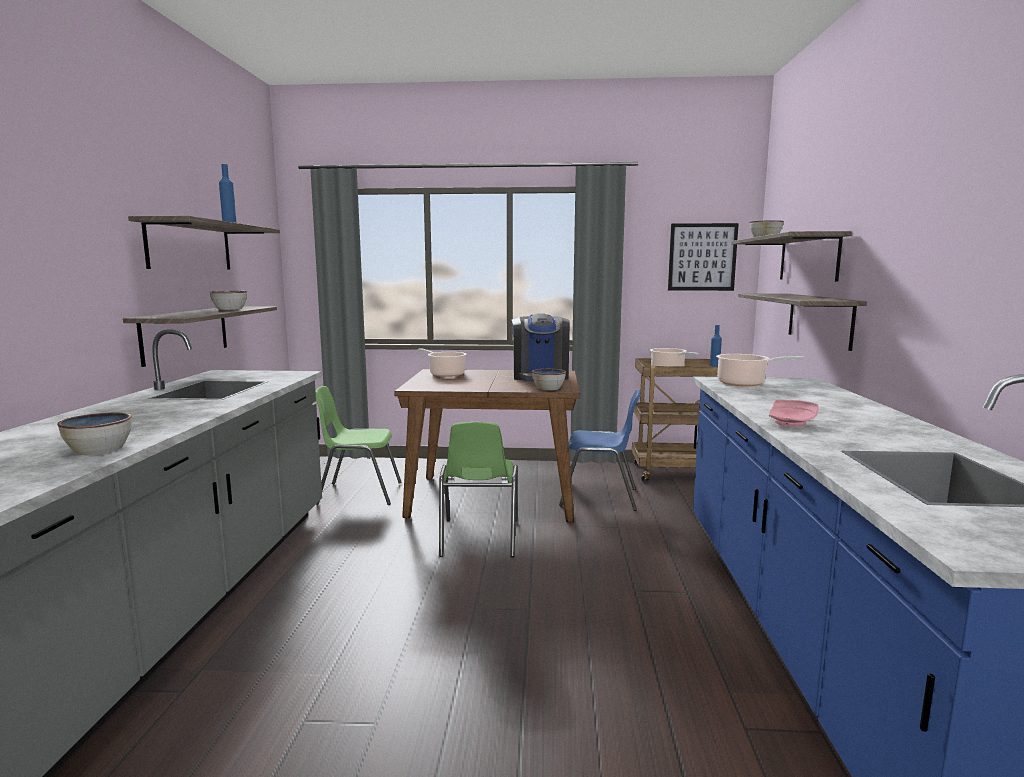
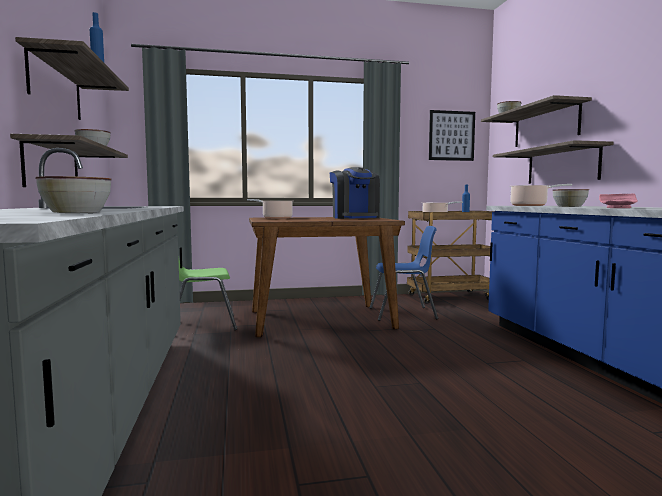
camera: 15 degrees left, 5 degrees down
green chair [439,422,518,557] -> none
bowl [532,369,566,390] -> bowl moved to [553,189,589,207]

